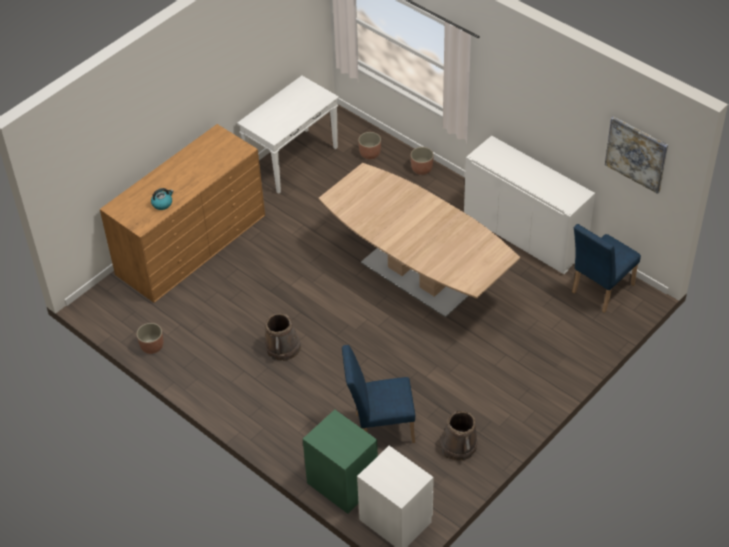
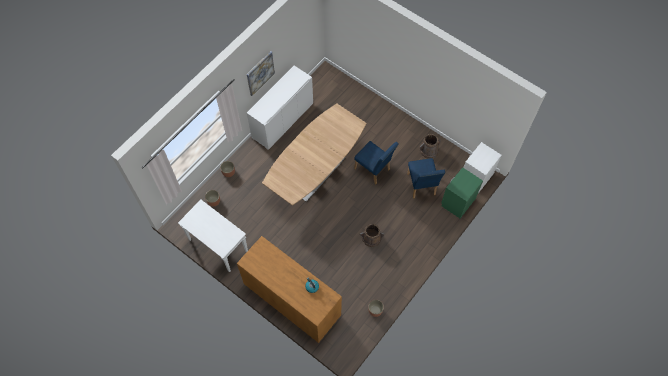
camera: 95 degrees left, 15 degrees up
blue chair [572,224,641,313] -> blue chair moved to [354,141,399,184]
picture [605,116,668,194] -> picture moved to [247,51,275,96]

